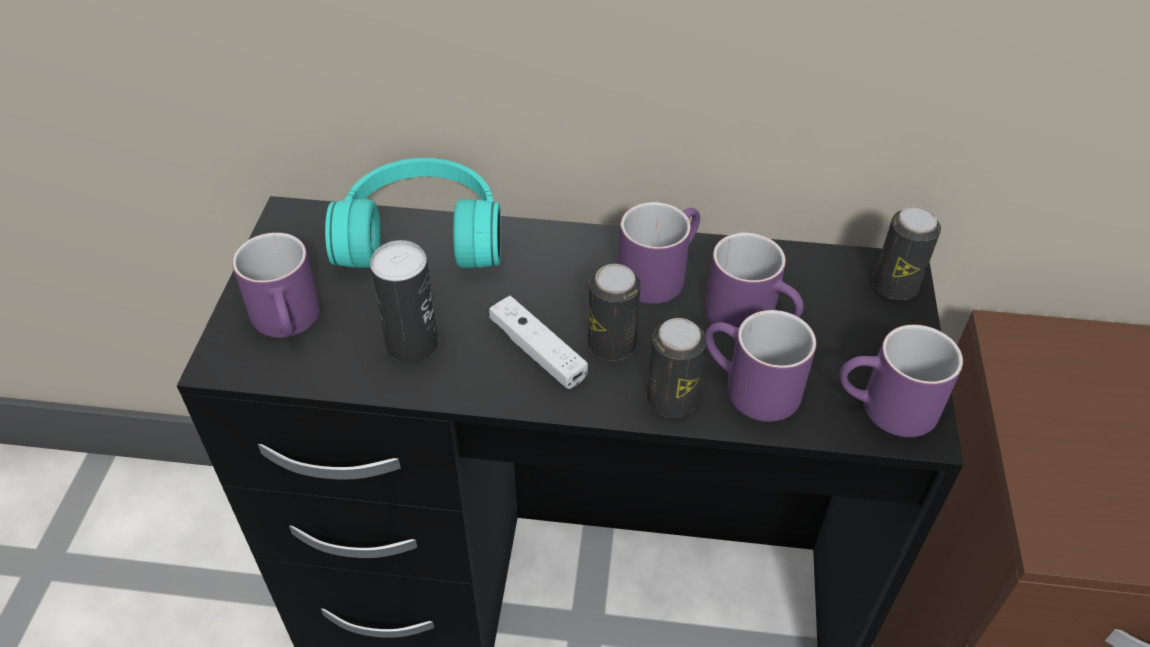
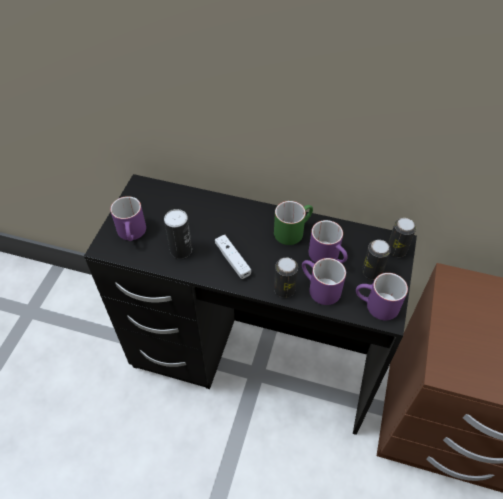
camera: 10 degrees right, 5 degrees up
turquoise headphones [325,158,501,268] -> none
can [588,264,641,361] -> can moved to [362,240,391,280]
purple mug [618,202,700,304] -> green mug [274,201,313,245]

